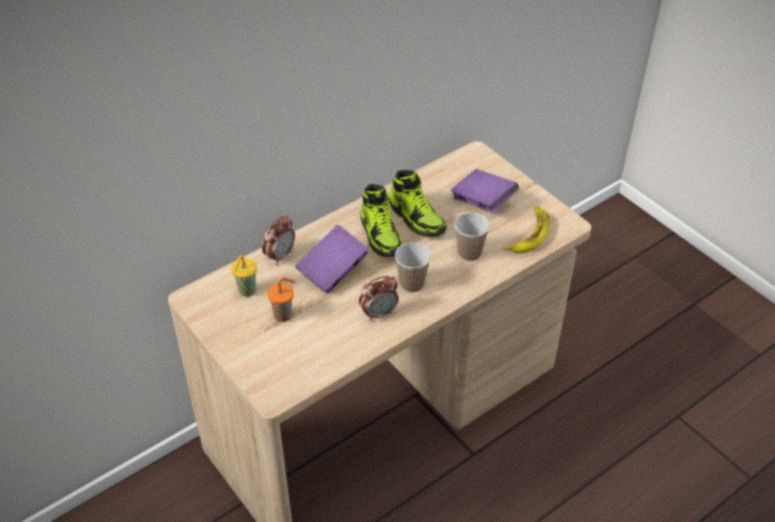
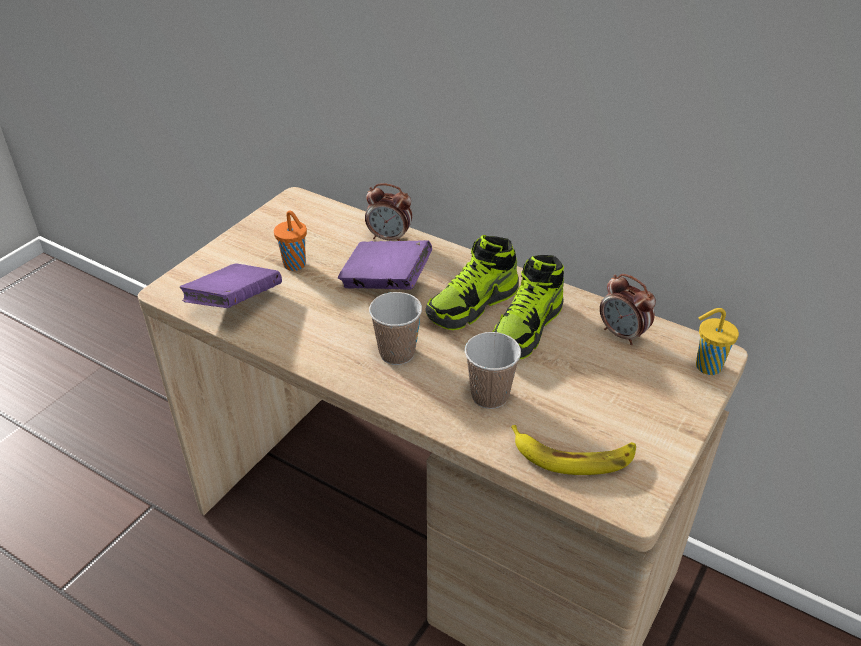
camera: 70 degrees right, 5 degrees down
yellow cup [231,255,257,297] -> yellow cup moved to [696,308,739,375]
alarm clock [359,276,399,321] -> alarm clock moved to [600,274,656,345]
purple book [451,169,519,213] -> purple book moved to [180,263,282,308]

